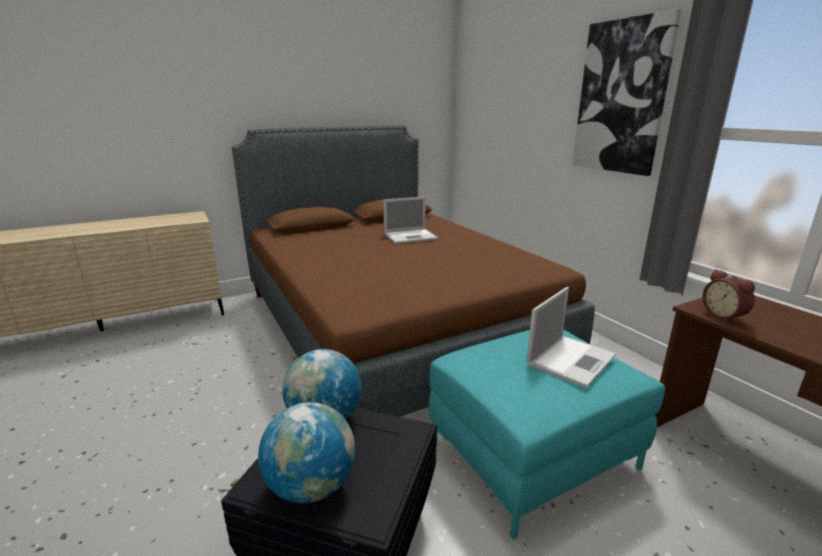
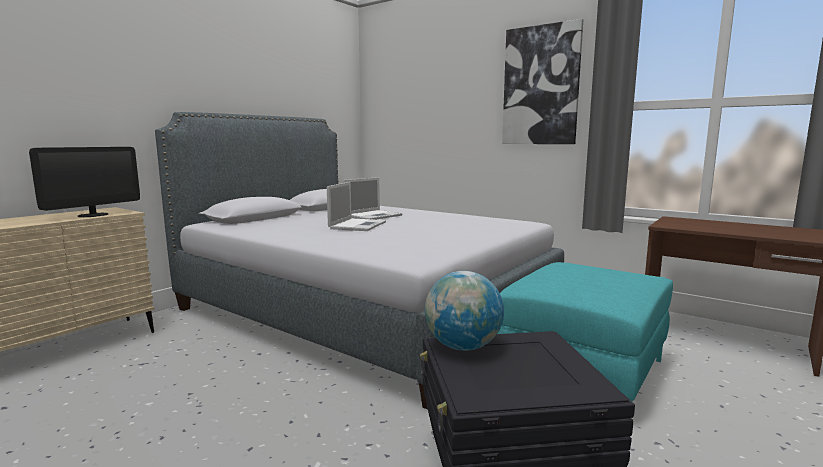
camera: 25 degrees left, 10 degrees down
brown bed [232,125,595,417] -> grey bed [155,112,564,409]
globe [258,402,355,503] -> none
laptop [527,287,616,388] -> laptop moved to [327,182,386,231]
alarm clock [702,269,755,323] -> none
none -> monitor [29,147,140,217]

